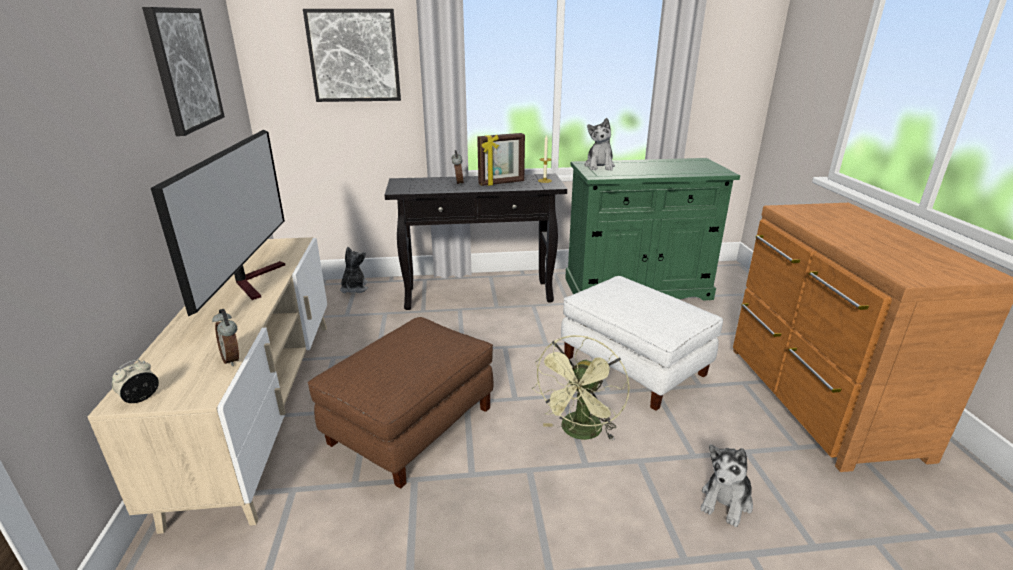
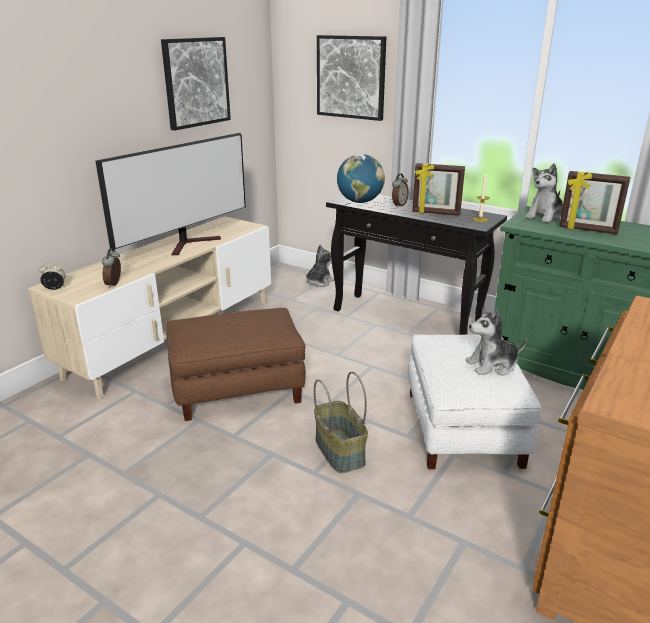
camera: 40 degrees right, 0 degrees up
green fan [532,335,630,440] -> basket [314,372,368,473]
plush toy [701,444,753,527] -> plush toy moved to [465,306,527,376]
none -> globe [337,154,385,203]
none -> picture frame [559,171,630,234]

